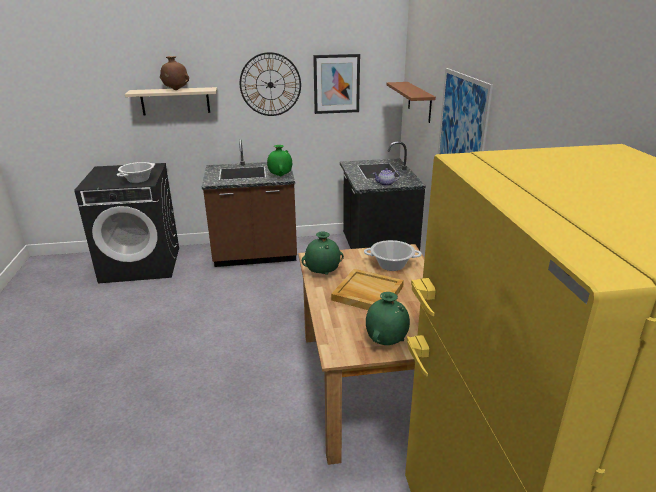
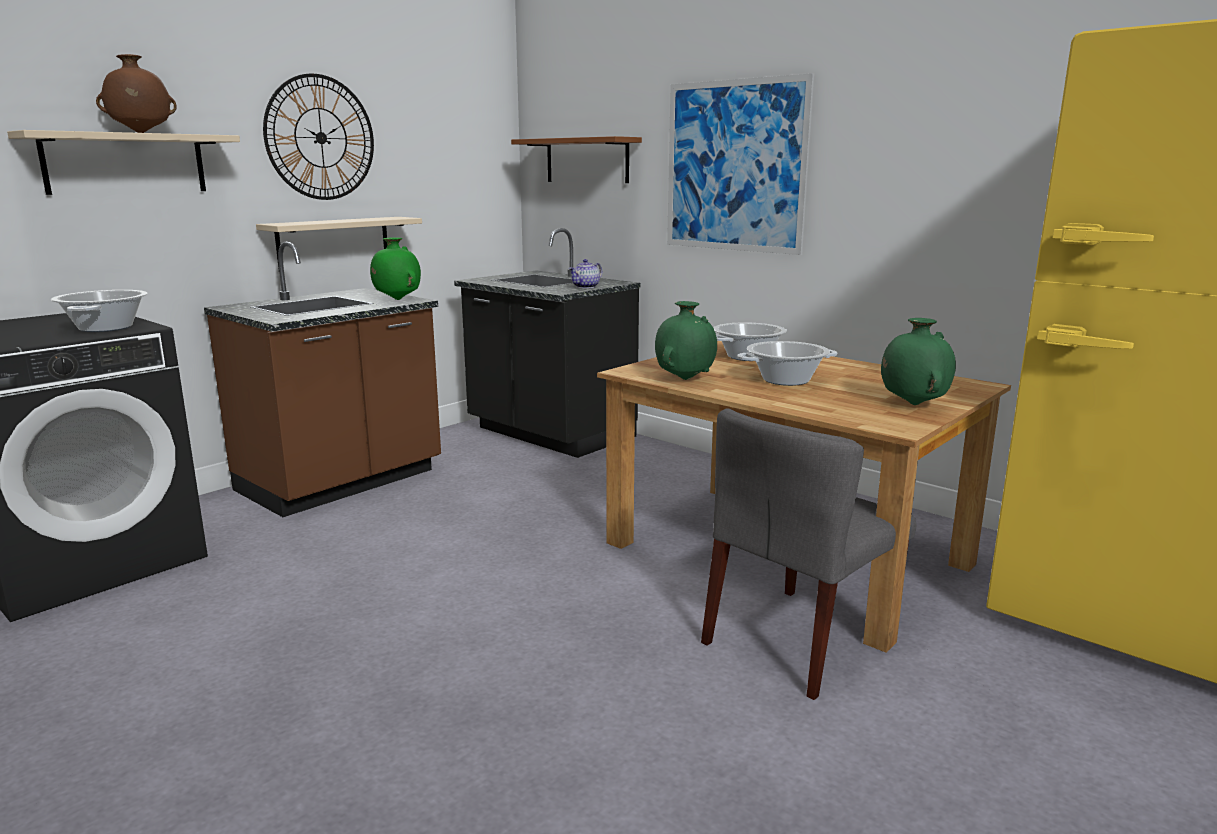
camera: 40 degrees left, 10 degrees down
picture [313,54,360,114] -> none
beige tray [331,269,404,310] -> cooking pot [737,341,837,386]
none -> beige shelf [256,217,422,268]
none -> grey chair [701,408,916,700]

